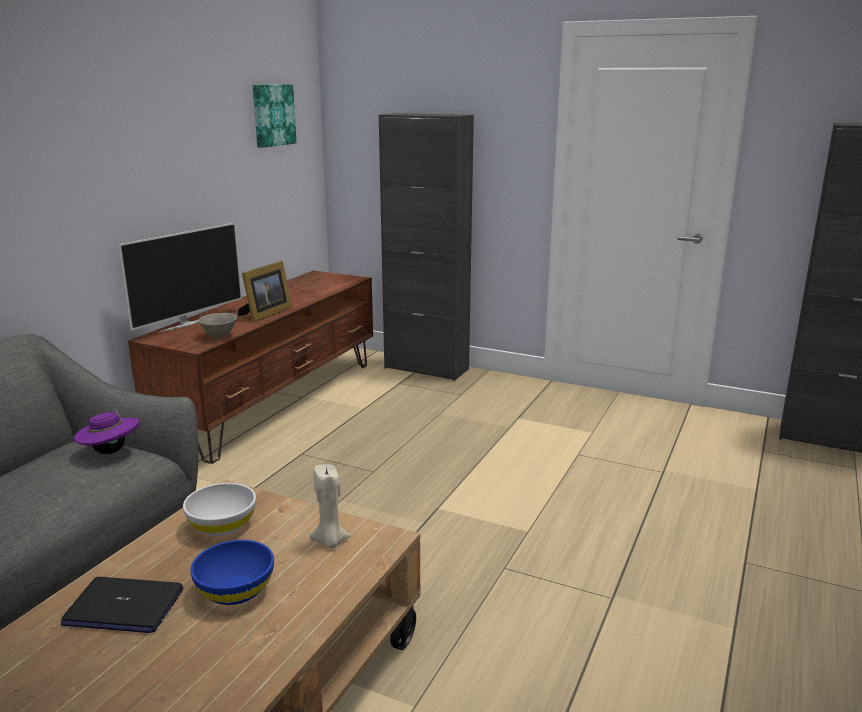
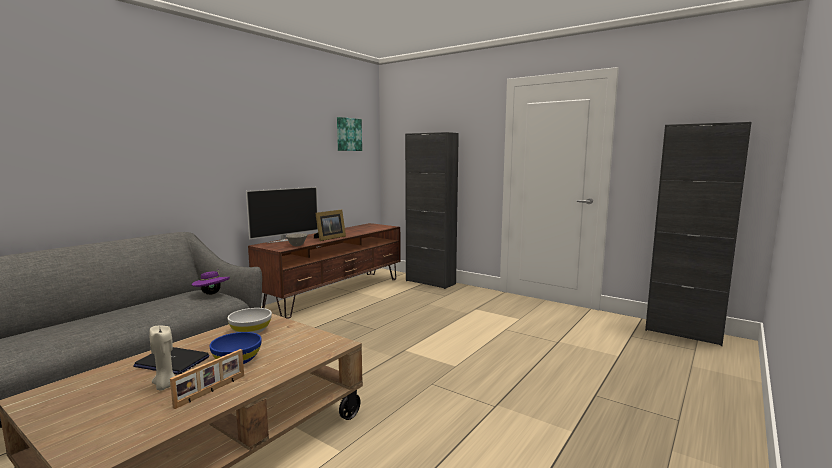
camera: 10 degrees right, 10 degrees down
beige candle [310,464,350,548] -> beige candle moved to [149,326,175,390]
none -> picture frame [170,349,244,409]

